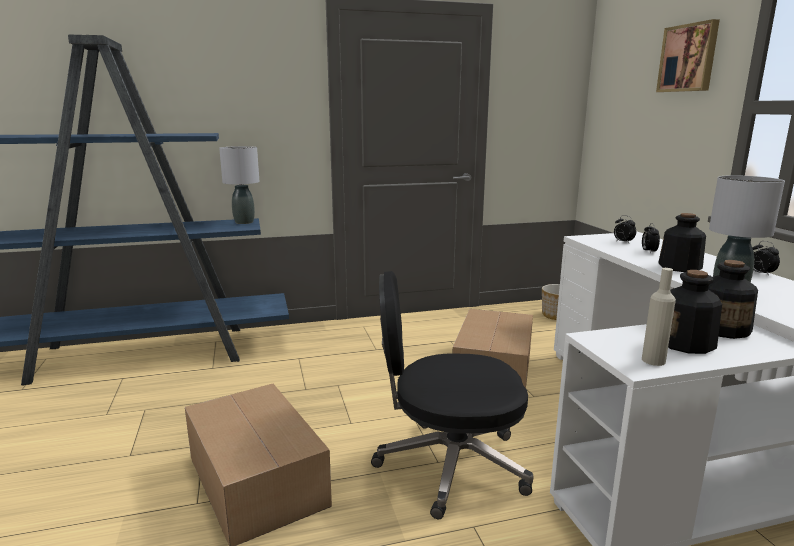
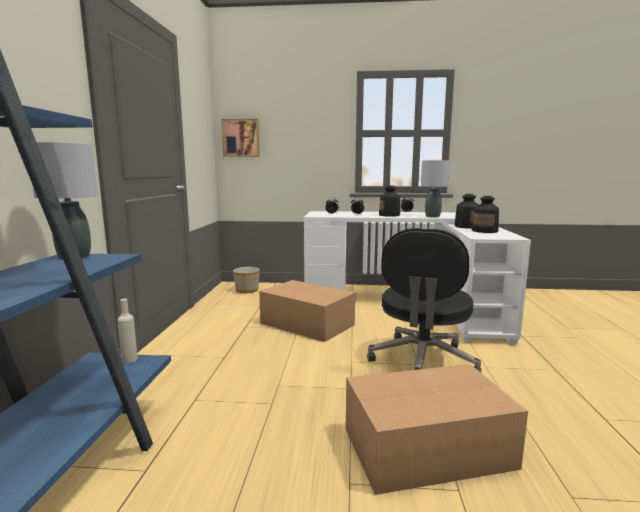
camera: 70 degrees left, 5 degrees down
beige bottle [642,268,676,366] -> beige bottle moved to [117,299,138,363]
picture [656,19,720,92] -> picture moved to [221,119,260,157]

